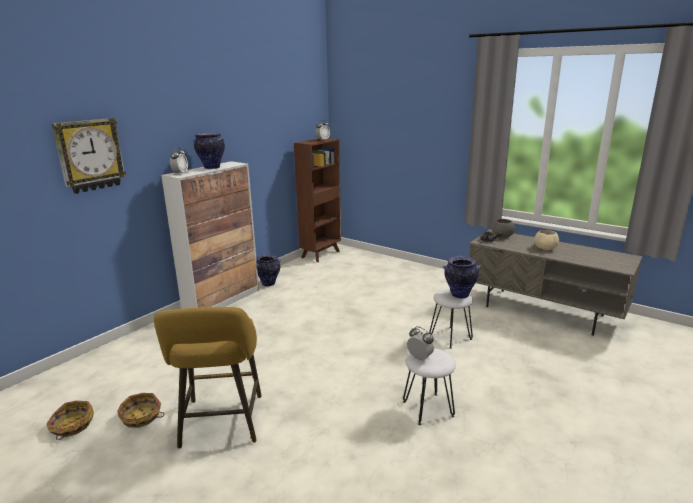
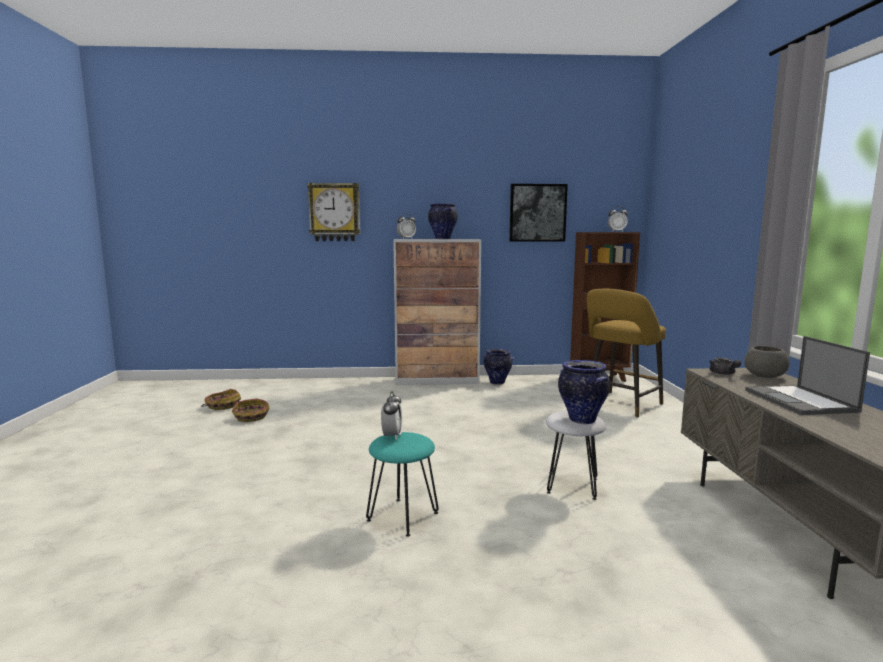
camera: 50 degrees right, 10 degrees down
yellow stool [154,307,261,449] -> yellow stool moved to [587,289,666,418]
white stool [403,348,456,425] -> turquoise stool [366,432,439,537]
beige bowl [534,230,559,250] -> laptop [745,336,870,415]
none -> picture [509,184,568,242]

